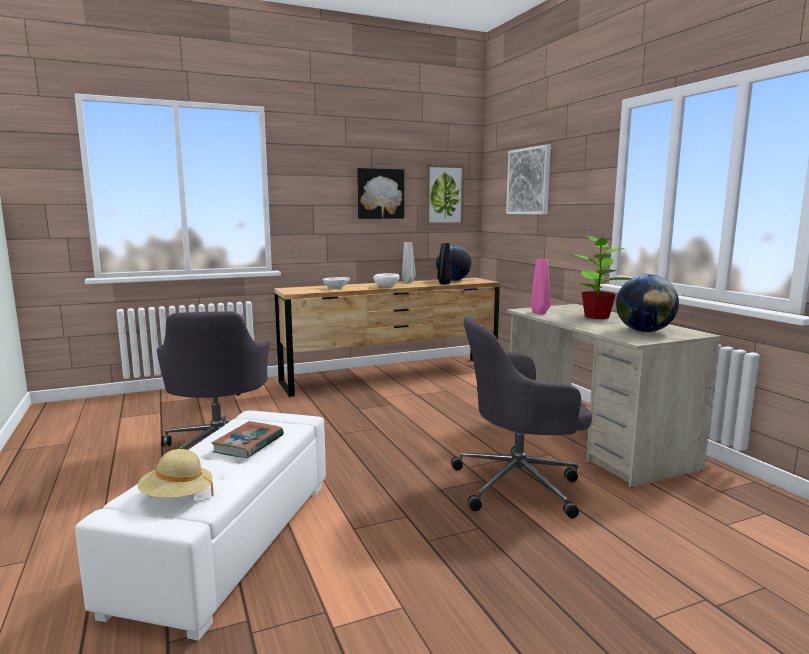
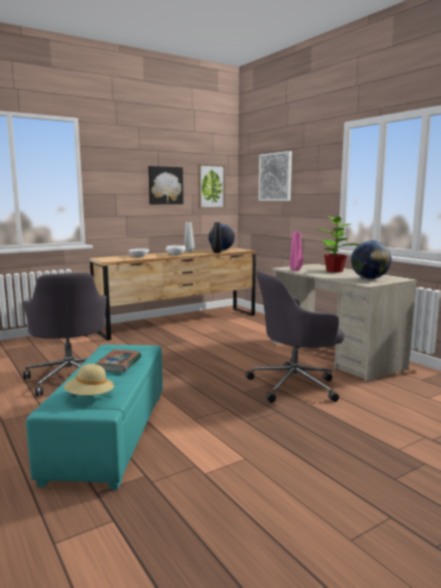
camera: 10 degrees left, 0 degrees up
white ottoman [75,410,326,641] -> turquoise ottoman [26,345,163,490]

